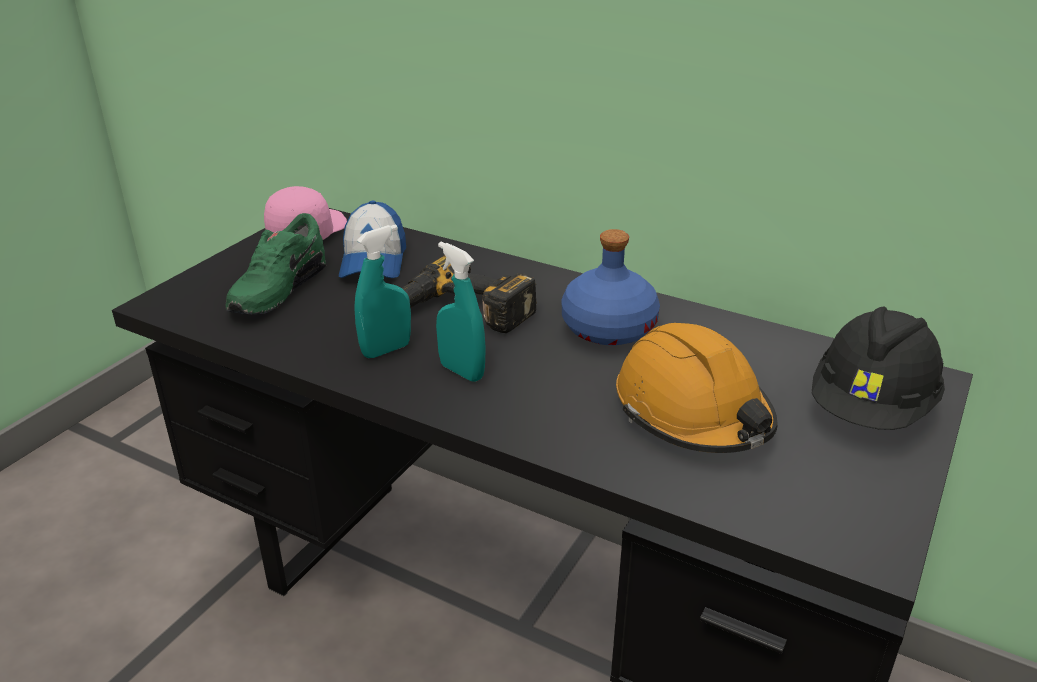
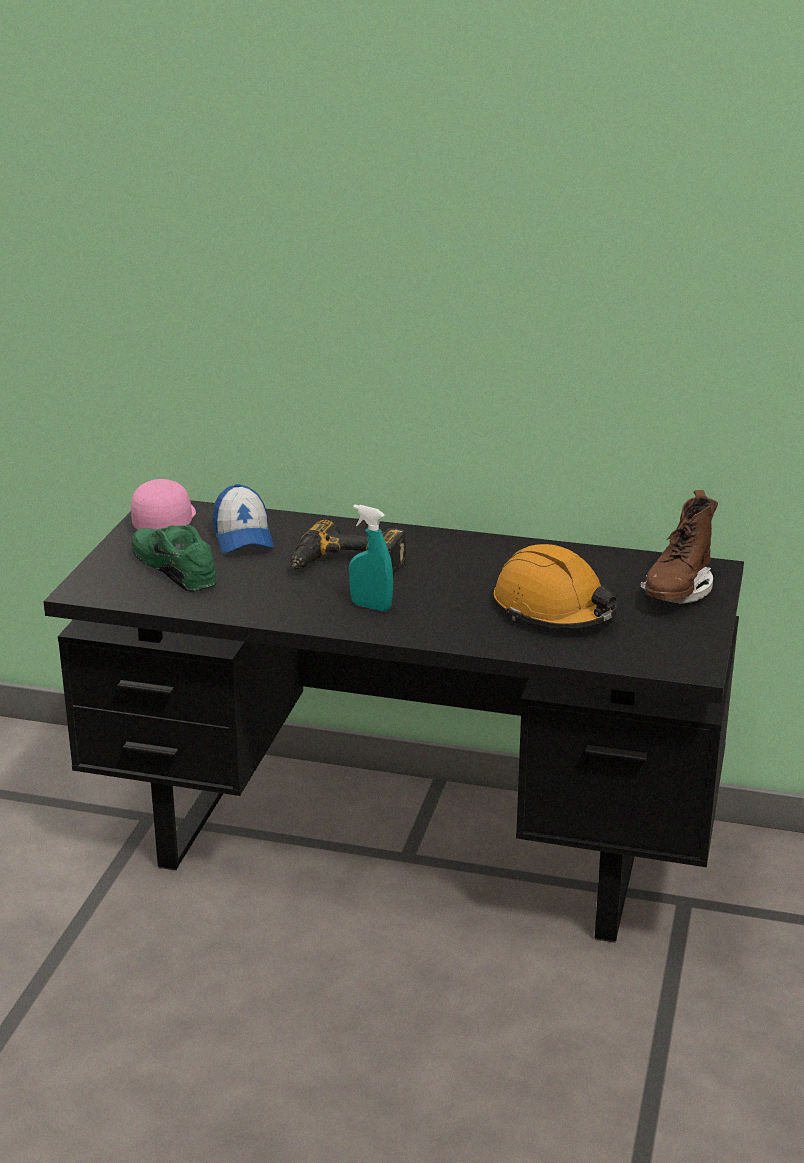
camera: 15 degrees left, 5 degrees down
green shoe [225,213,326,315] -> green shoe turned 135 degrees clockwise [132,524,216,592]
turquoise spray bottle [354,224,411,358] -> none
blue bottle [562,229,660,345] -> none
black hard hat [812,307,945,430] -> brown boot [640,490,718,604]

